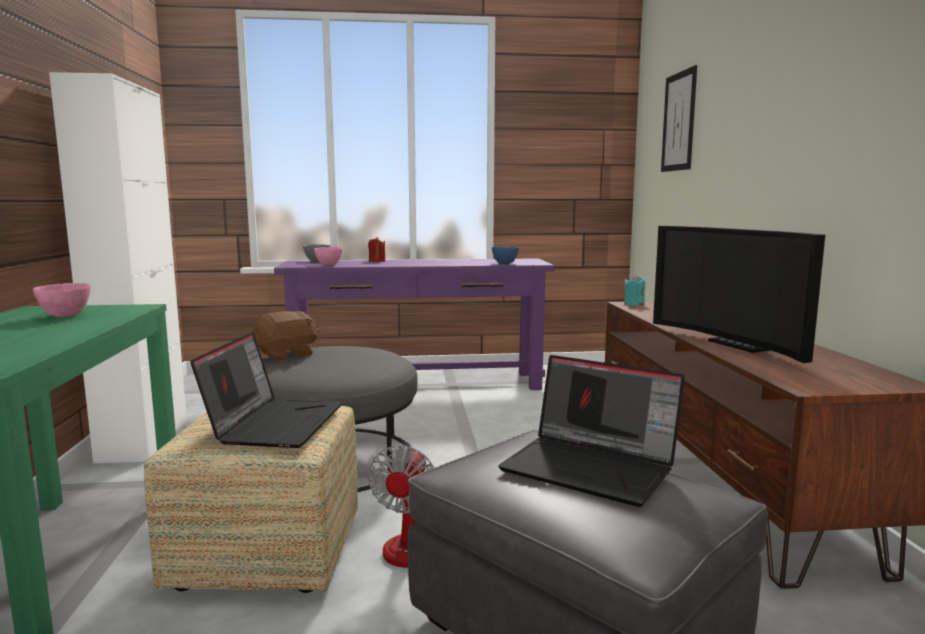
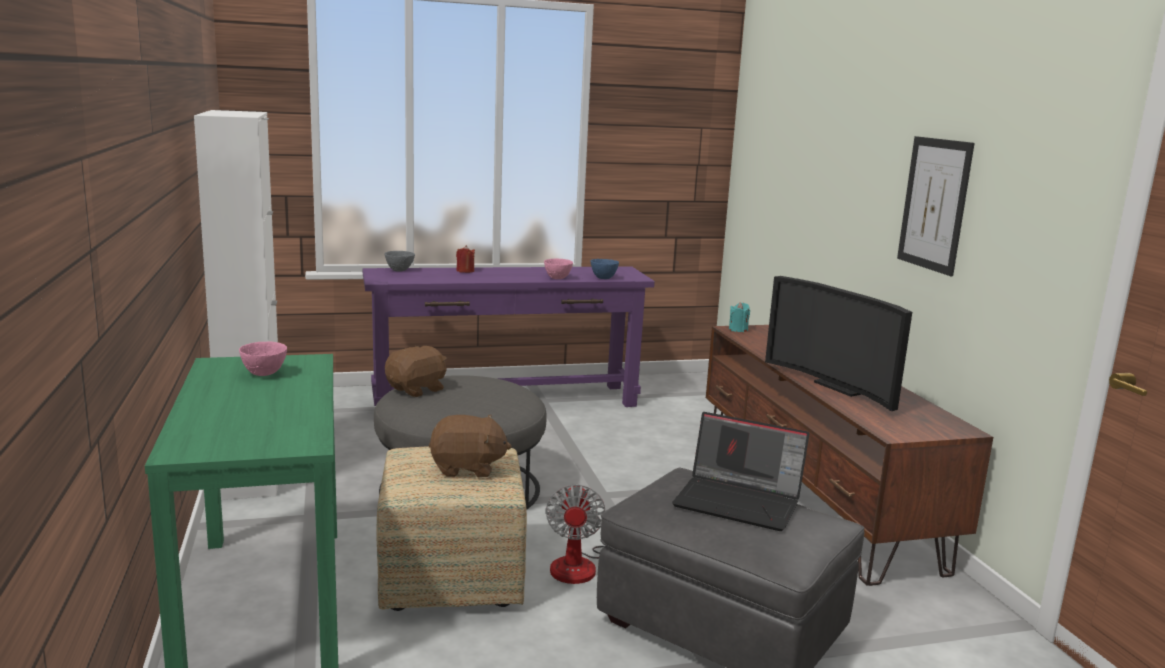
camera: 10 degrees left, 5 degrees up
laptop [190,332,342,448] -> brown plush toy [429,415,512,477]
pink bowl [314,247,342,265] -> pink bowl moved to [544,258,573,279]
picture [661,65,697,172] -> picture moved to [897,136,975,276]

